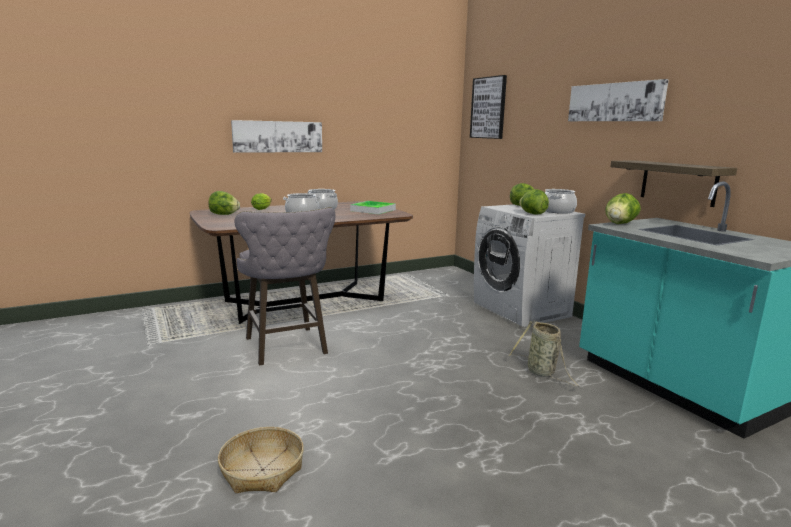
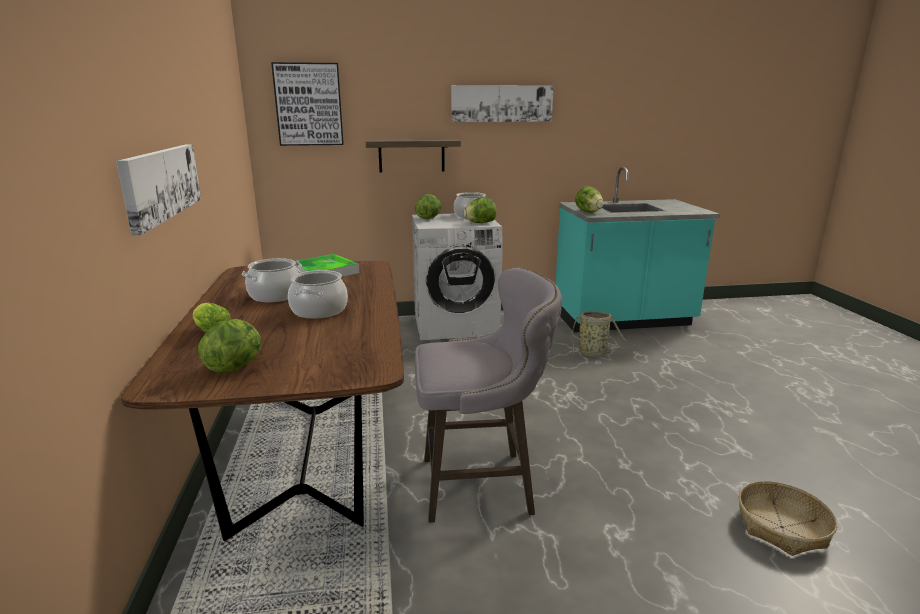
camera: 70 degrees left, 5 degrees up
shelf [610,160,737,207] -> shelf moved to [366,139,461,173]

